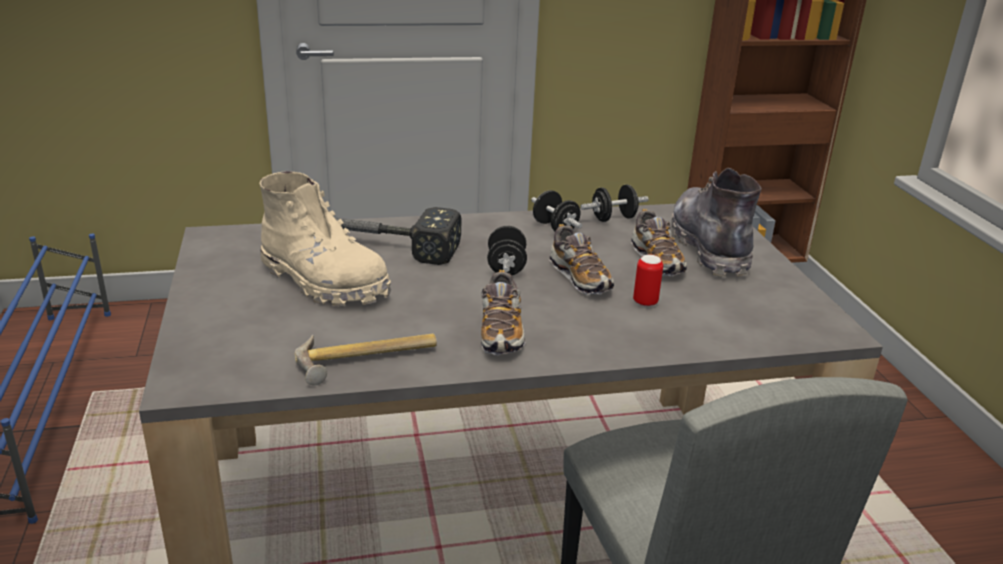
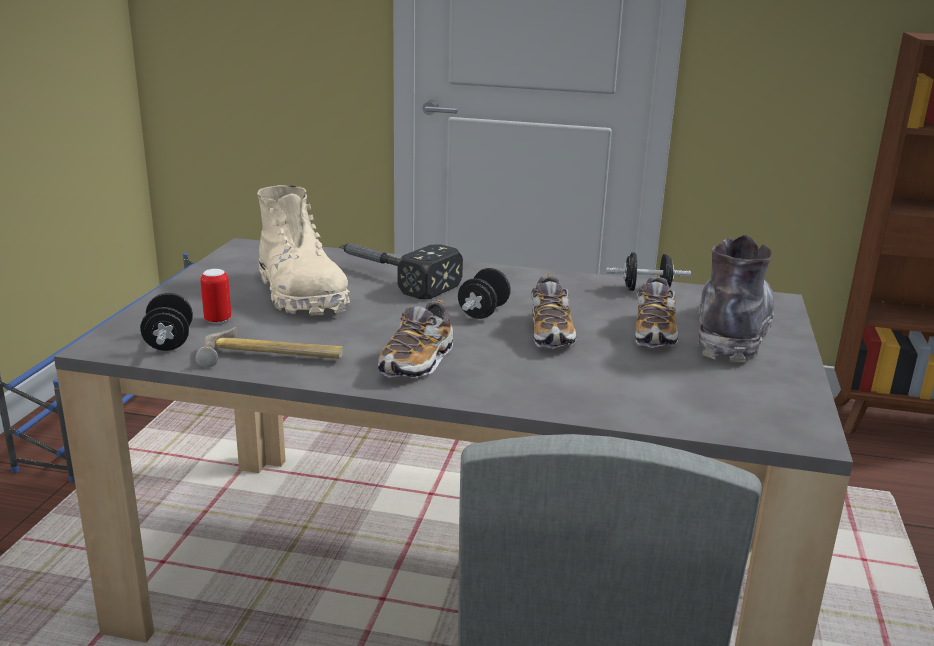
camera: 25 degrees right, 5 degrees down
black dumbbell [531,190,582,231] -> black dumbbell moved to [140,293,193,351]
can [633,255,663,307] -> can moved to [200,269,231,324]

